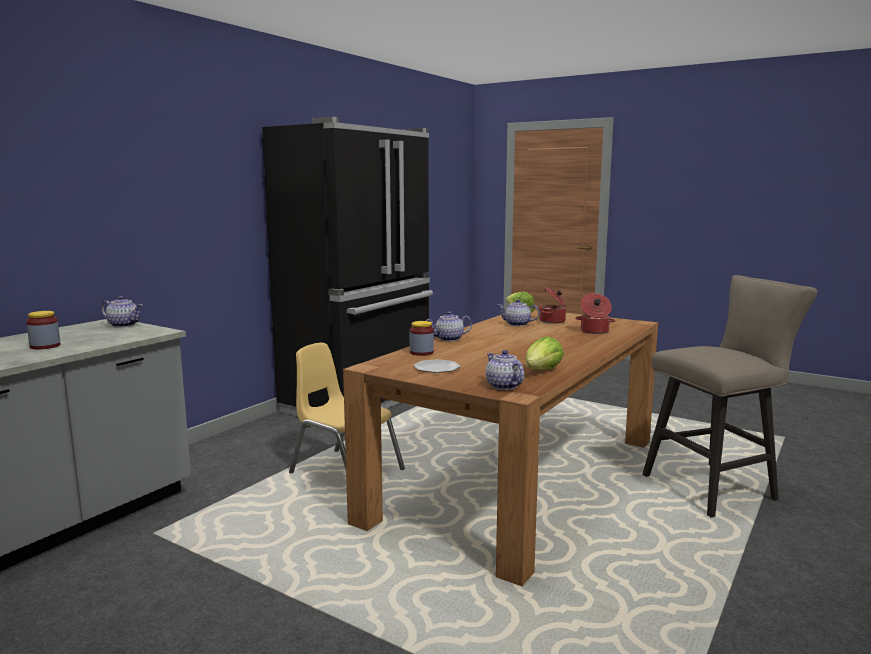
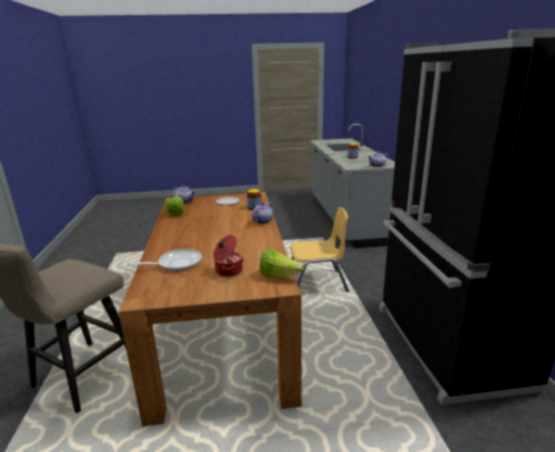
camera: 140 degrees right, 10 degrees up
teapot [498,299,540,326] -> none
cooking pot [575,293,616,334] -> frying pan [124,249,202,271]

